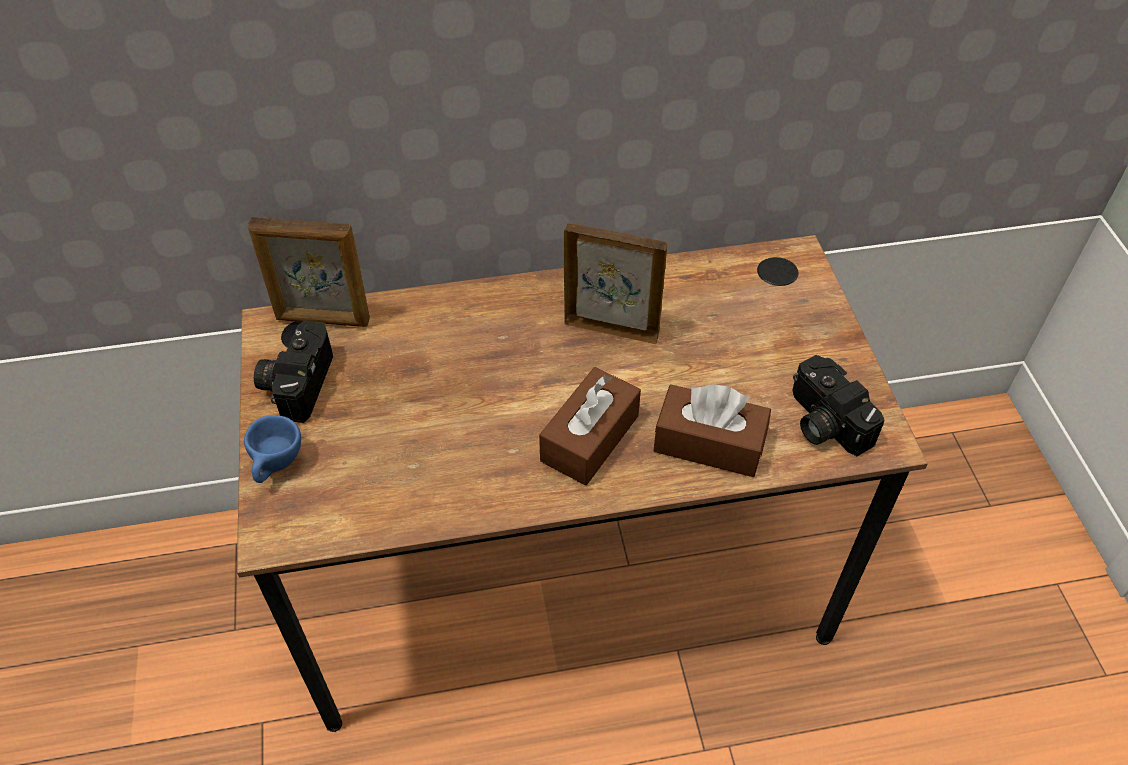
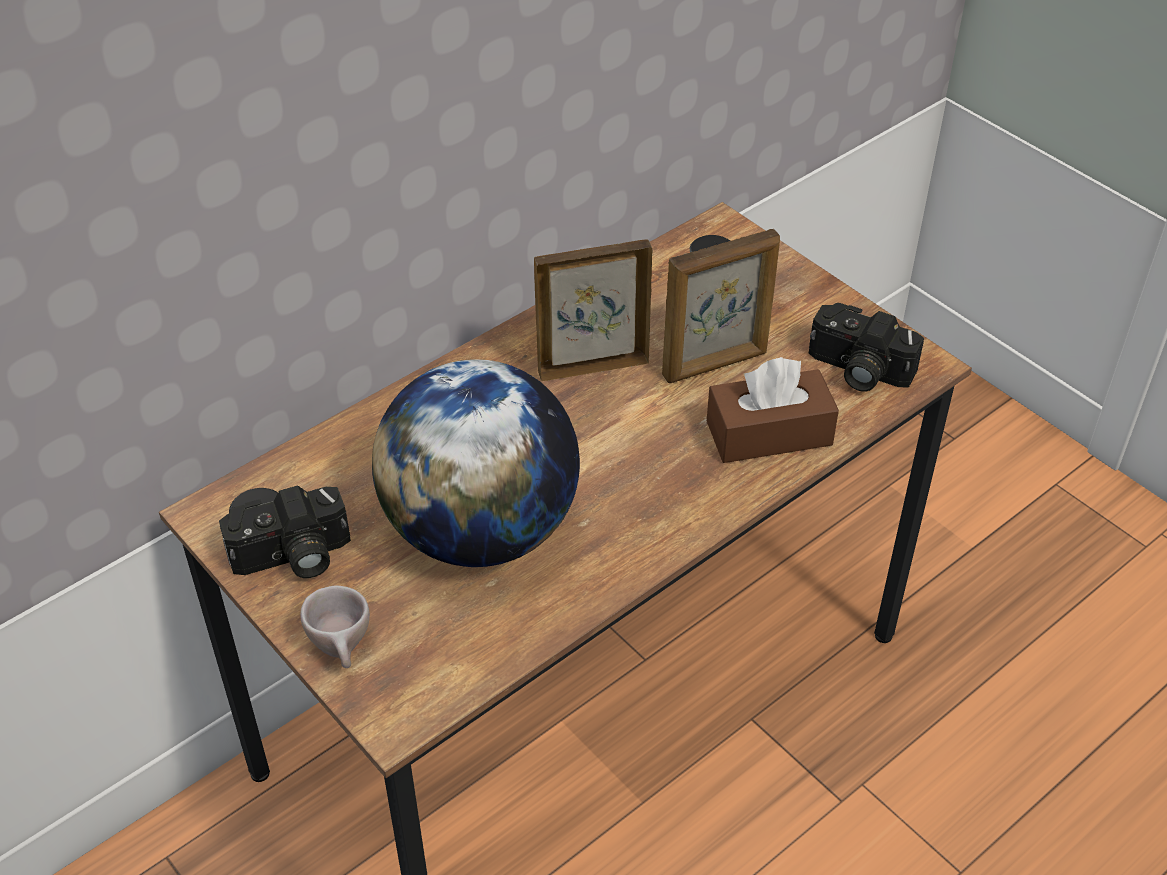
camera: 30 degrees left, 5 degrees down
blue cup [244,415,301,483] -> beige cup [300,585,370,668]
picture frame [247,217,370,327] -> picture frame moved to [662,229,780,383]
camera [254,320,333,423] -> camera turned 90 degrees counterclockwise [219,485,351,578]
brown tissue box [539,367,641,485] -> none
none -> globe [372,359,580,567]

